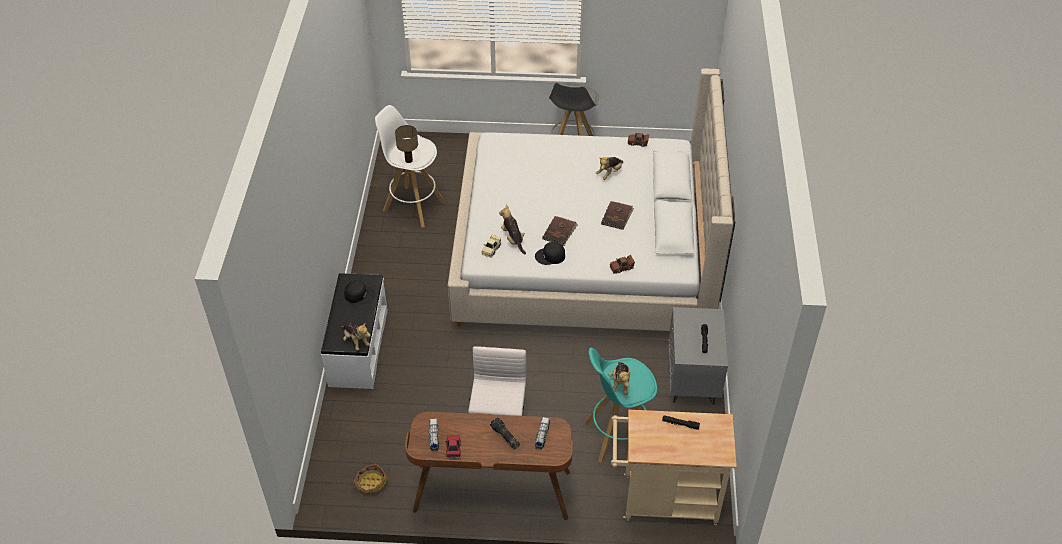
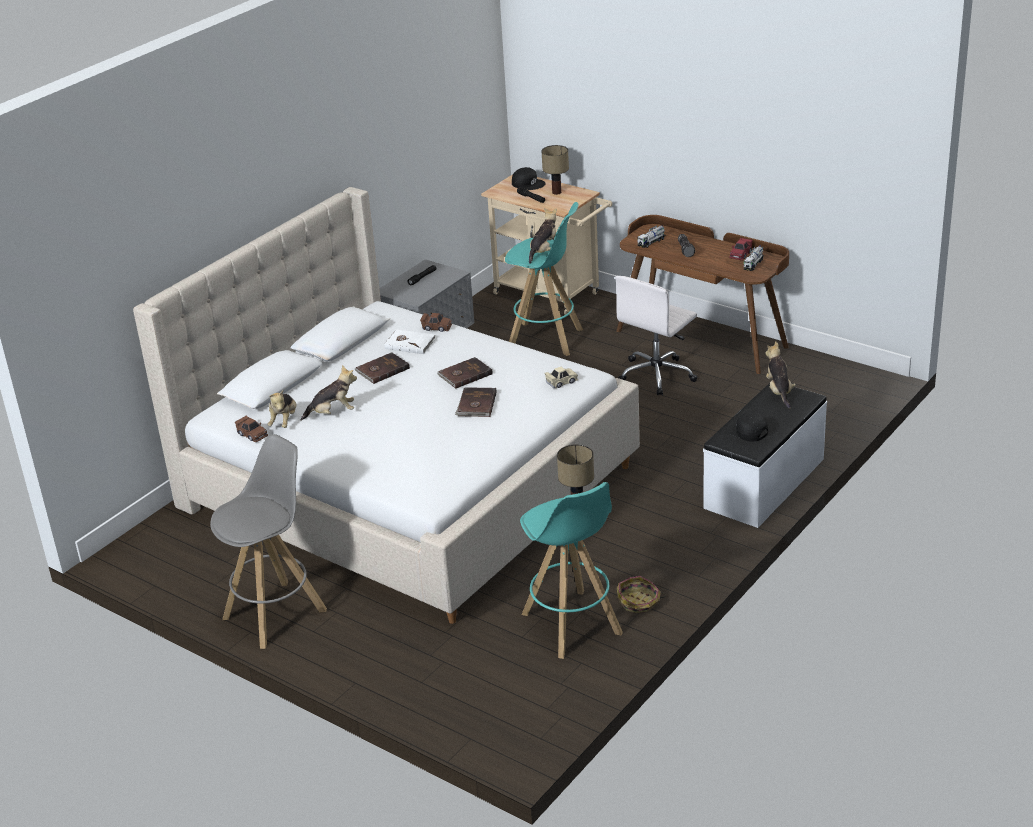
camera: 145 degrees left, 15 degrees down
basket [354,464,388,494] -> basket moved to [617,576,666,613]
white stool [375,105,445,228] -> turquoise stool [520,482,623,659]
plush toy [499,205,526,254] -> plush toy moved to [268,390,297,428]
black cap [535,242,565,265] -> black cap moved to [512,167,546,190]
none -> white book [384,330,436,354]
none -> brown book [455,387,497,417]
none -> table lamp [542,145,569,195]

